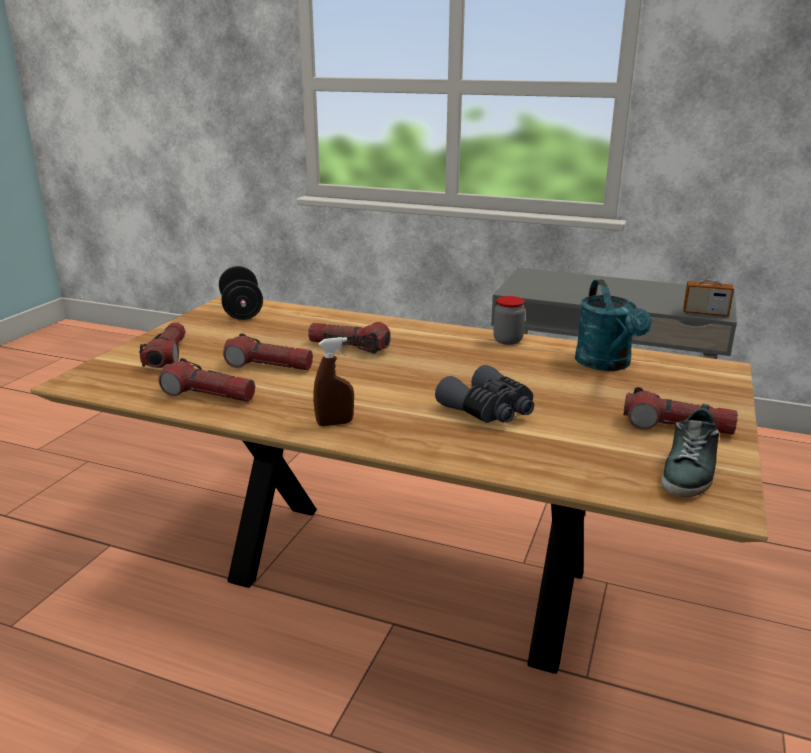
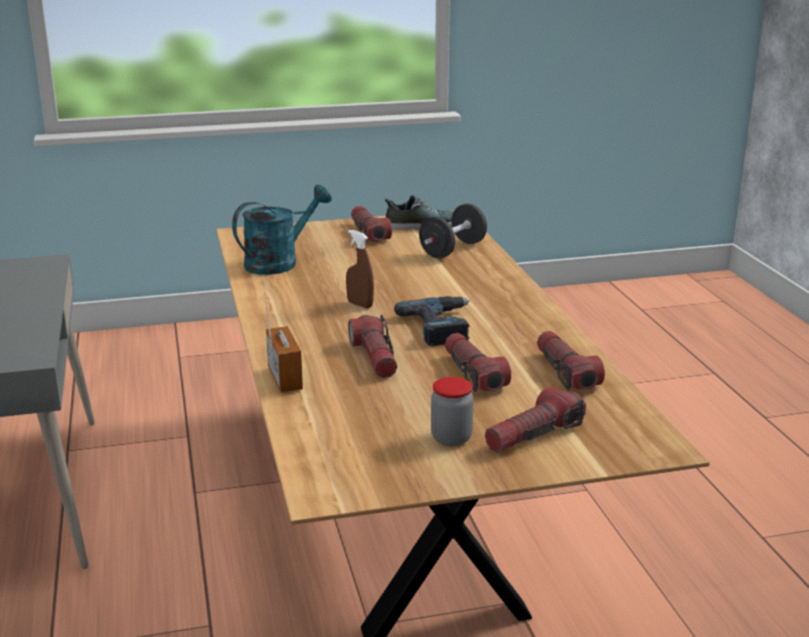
camera: 125 degrees left, 0 degrees up
black dumbbell [219,266,263,320] -> black dumbbell moved to [419,204,487,259]
brown spray bottle [313,337,354,426] -> brown spray bottle moved to [346,230,374,308]
grey binoculars [435,365,534,423] -> none
jar [493,296,525,345] -> jar moved to [431,377,474,446]
radio [683,251,734,317] -> radio moved to [264,293,303,392]
none -> power drill [394,296,470,346]

